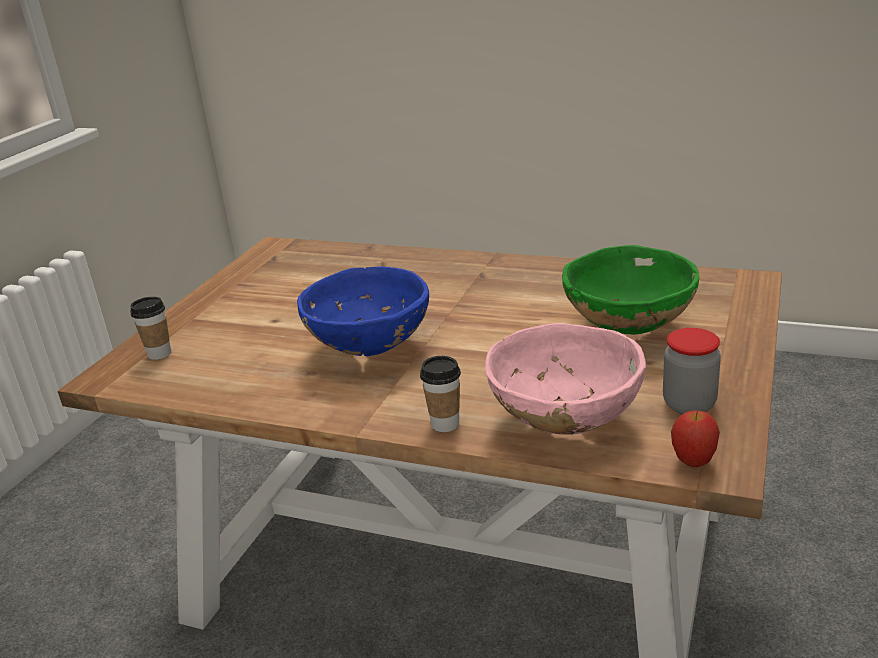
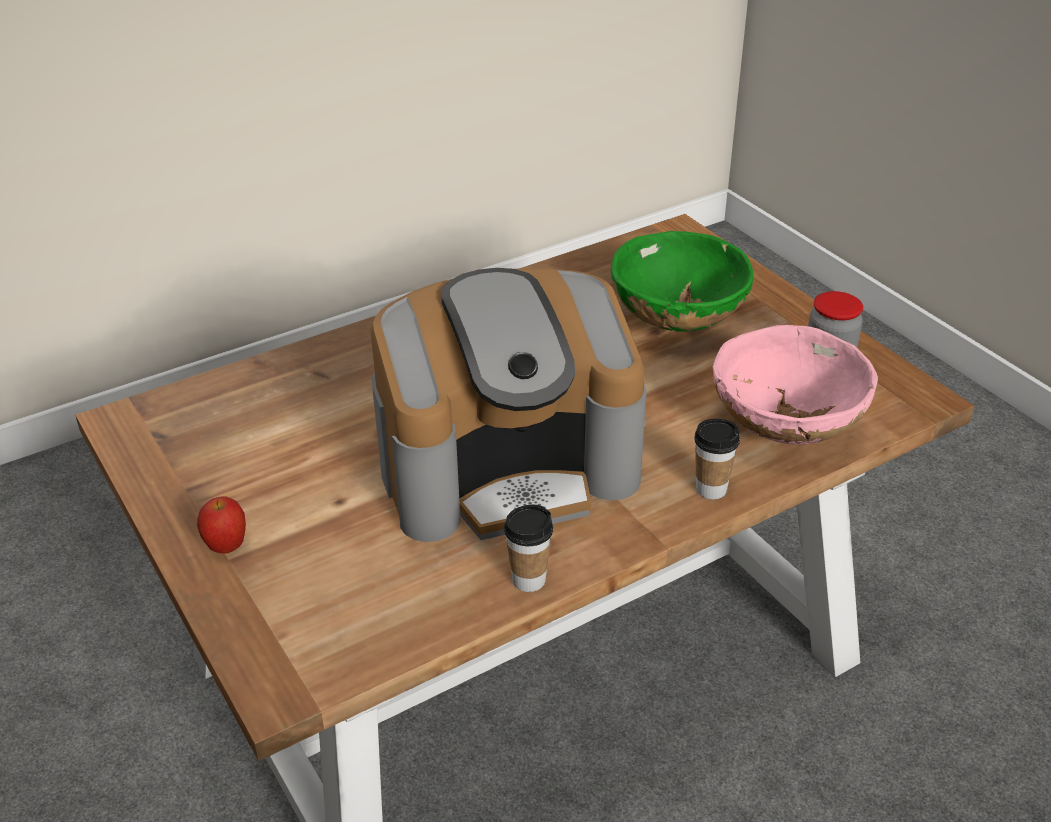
camera: 55 degrees left, 10 degrees up
cup [130,297,171,360] -> cup moved to [504,505,553,592]
blue bowl [297,266,429,356] -> coffee machine [370,268,647,542]
apple [671,410,720,467] -> apple moved to [197,496,246,554]

